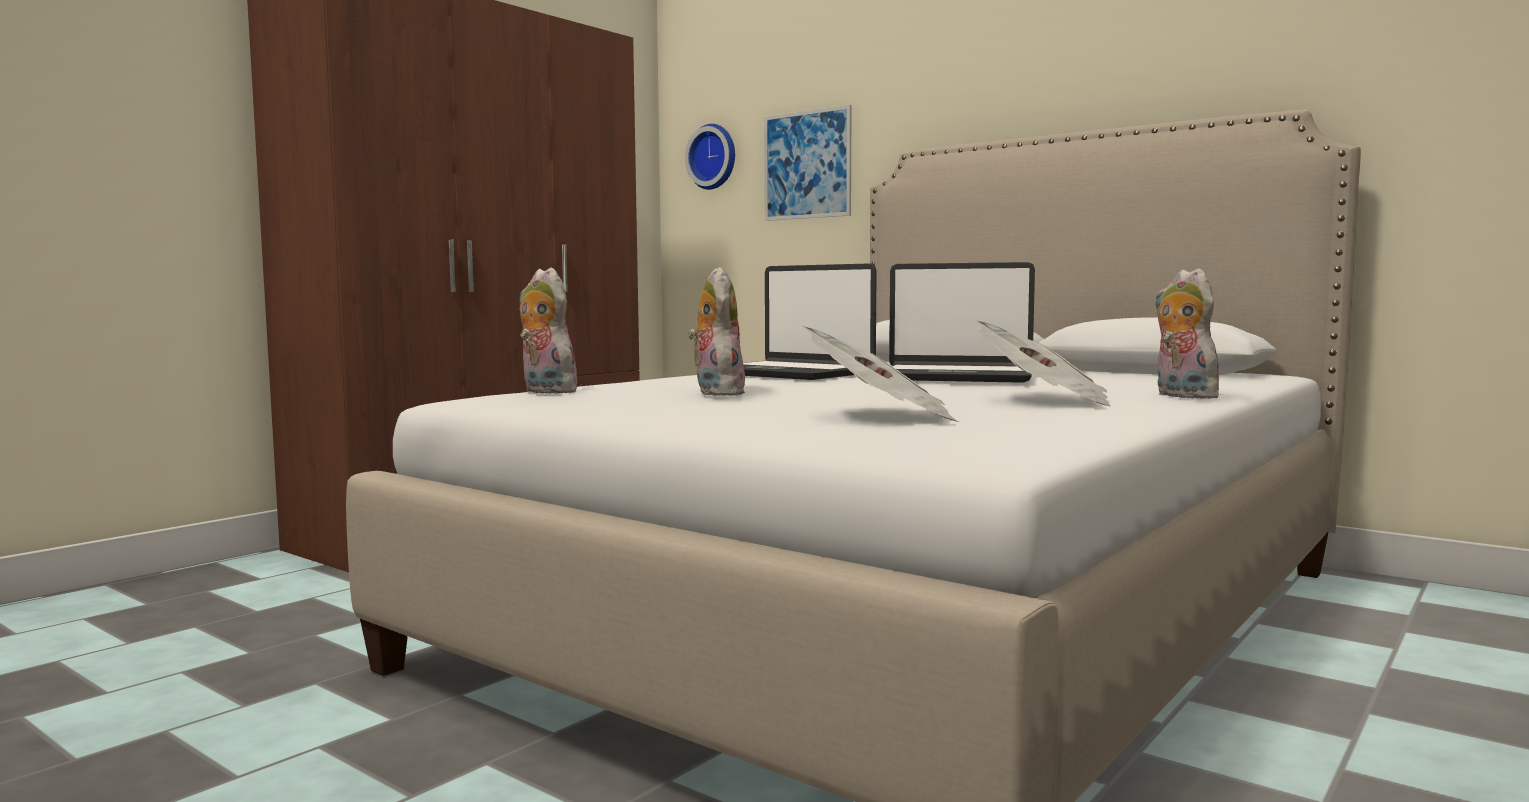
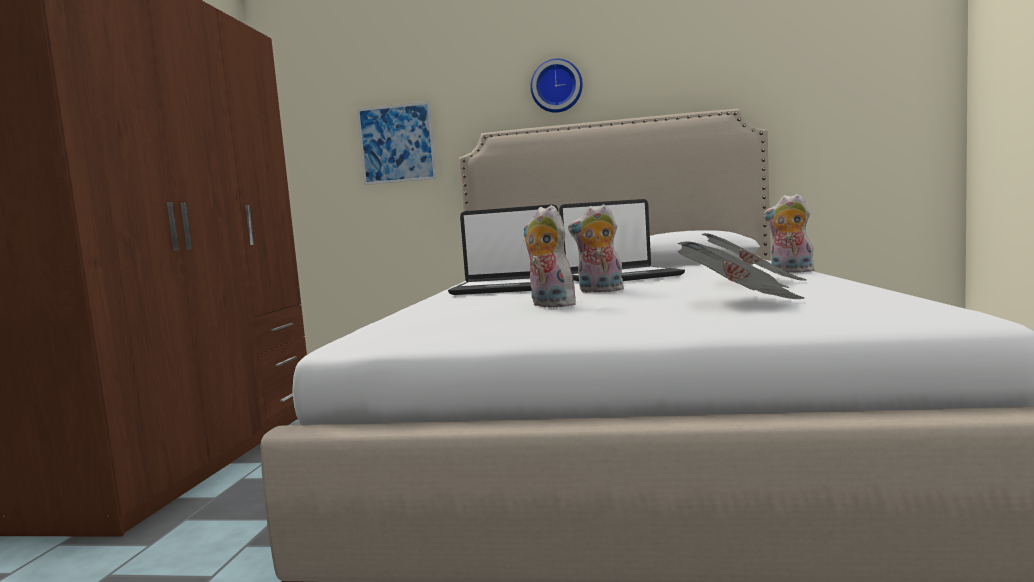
camera: 30 degrees left, 0 degrees up
plush toy [520,268,583,394] -> plush toy moved to [568,204,624,293]
wall clock [685,124,735,190] -> wall clock moved to [530,59,583,113]

